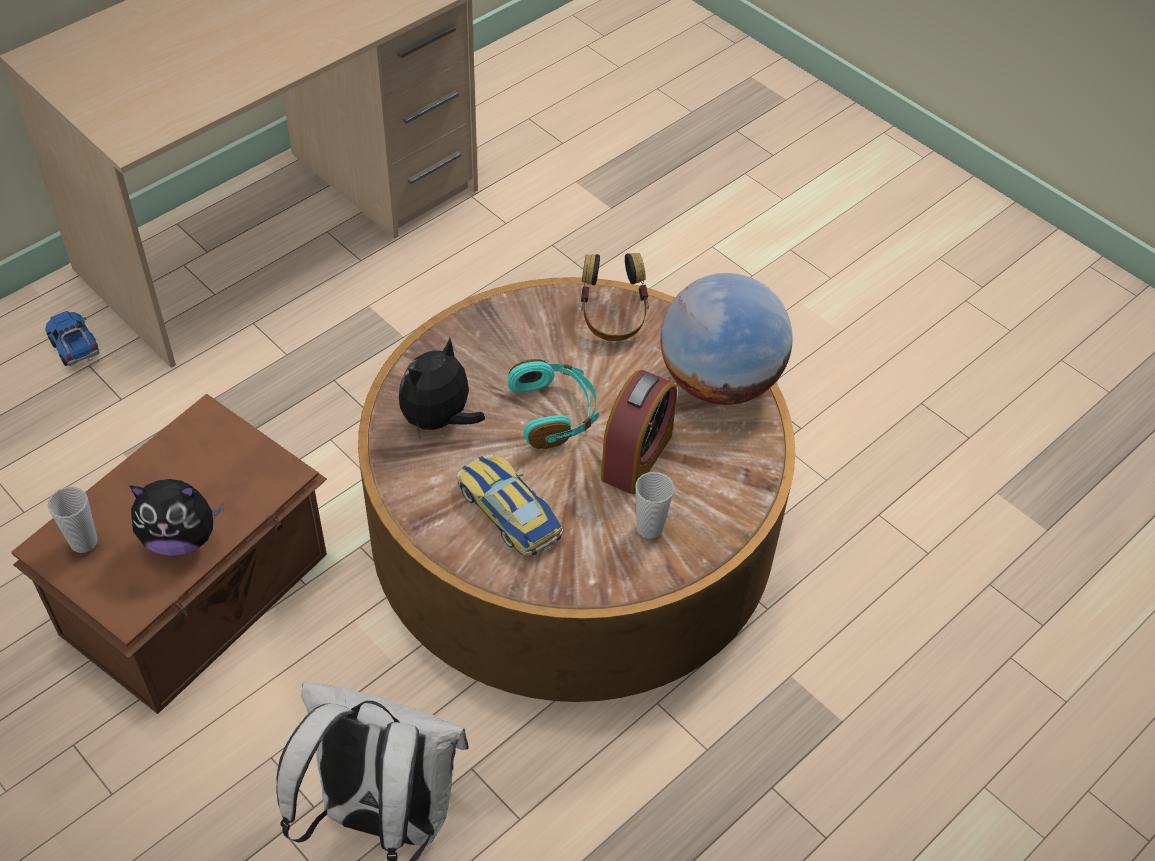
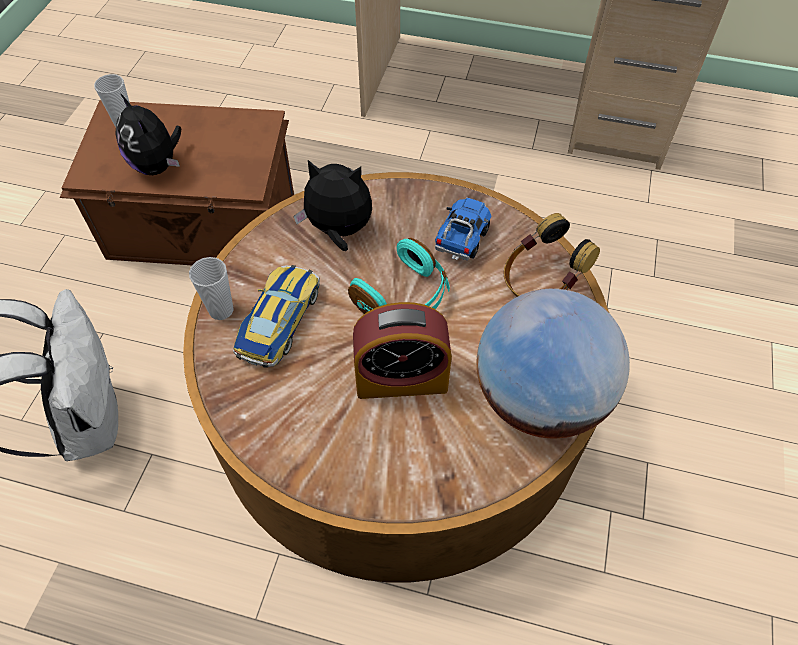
camera: 60 degrees right, 5 degrees up
toy truck [45,311,100,366] -> toy truck moved to [435,198,492,260]
cup [635,472,674,539] -> cup moved to [189,257,234,320]

